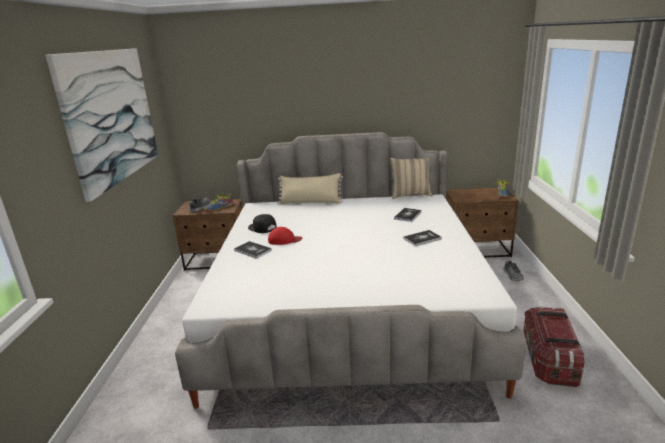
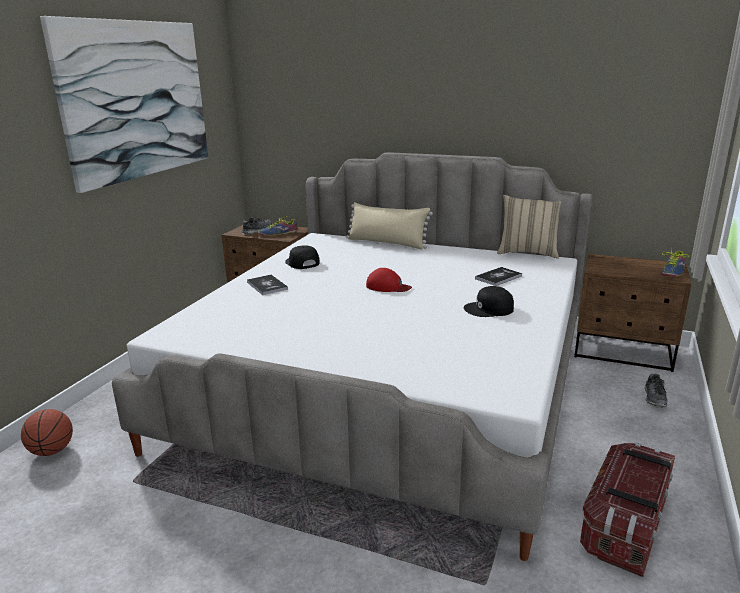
camera: 20 degrees right, 0 degrees up
red cap [268,227,302,245] -> red cap moved to [366,268,412,292]
book [403,230,442,246] -> black cap [464,286,514,317]
none -> basketball [21,409,73,456]

